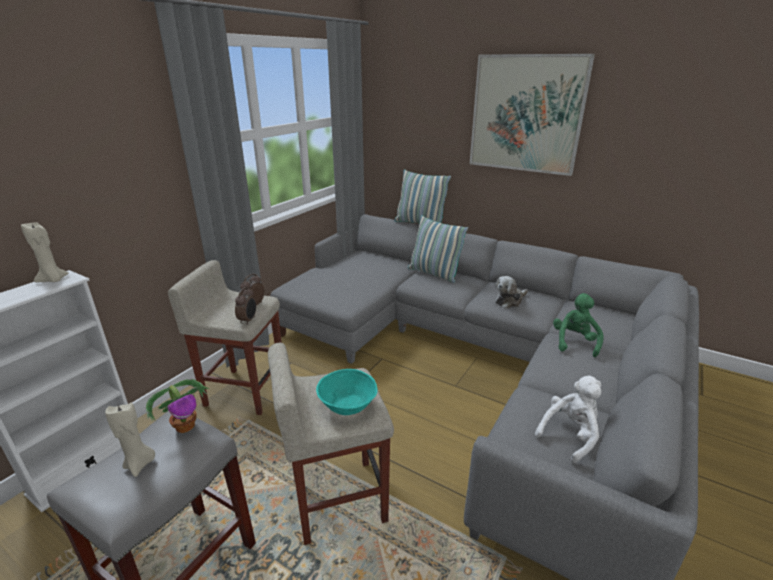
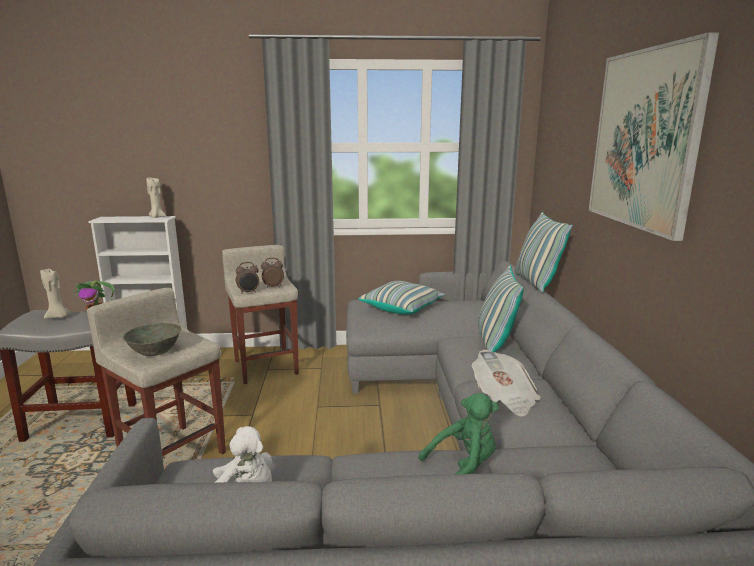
camera: 55 degrees right, 10 degrees down
turquoise bowl [316,369,377,415] -> grey bowl [123,323,181,356]
plush toy [495,276,528,308] -> newspaper [472,350,541,417]
none -> pillow [358,281,445,315]

